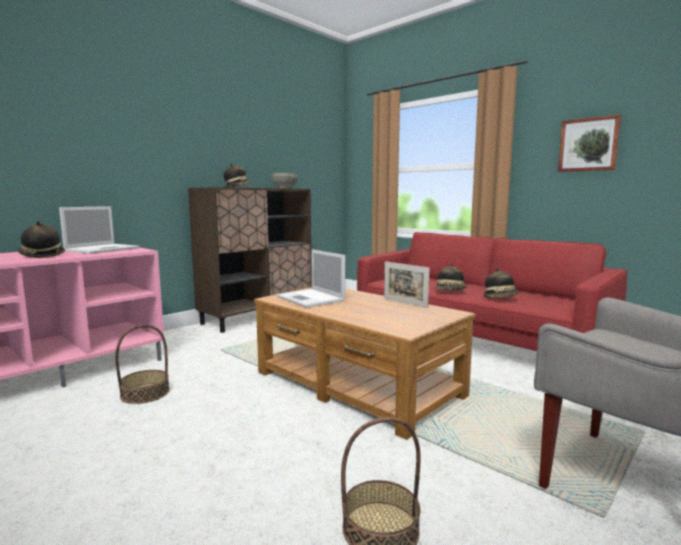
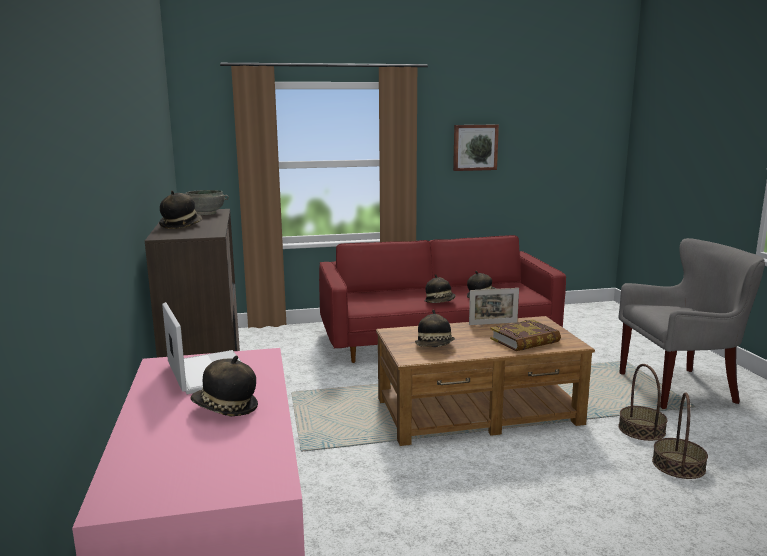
camera: 55 degrees left, 5 degrees up
basket [115,325,170,404] -> basket moved to [618,364,668,441]
laptop [276,249,345,308] -> hat [415,309,455,347]
none -> book [490,319,561,351]

